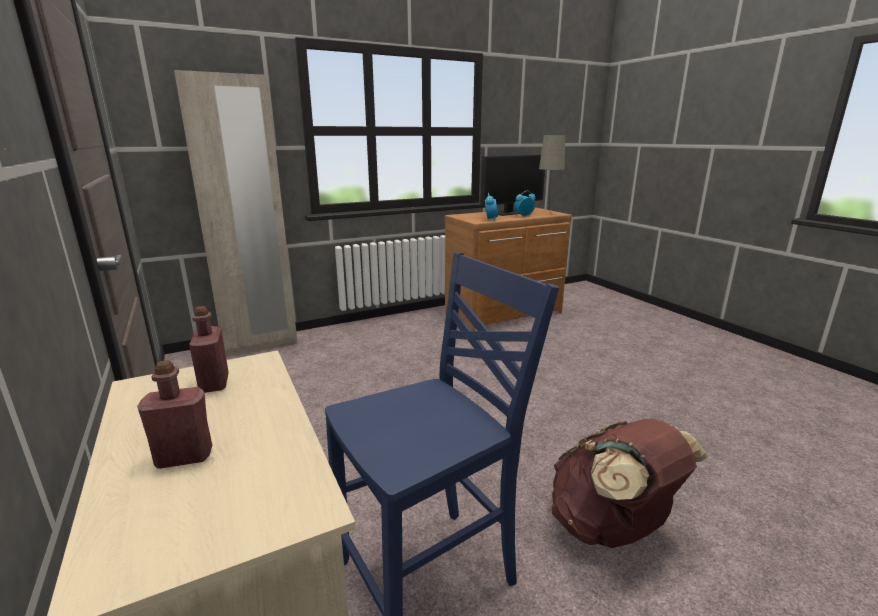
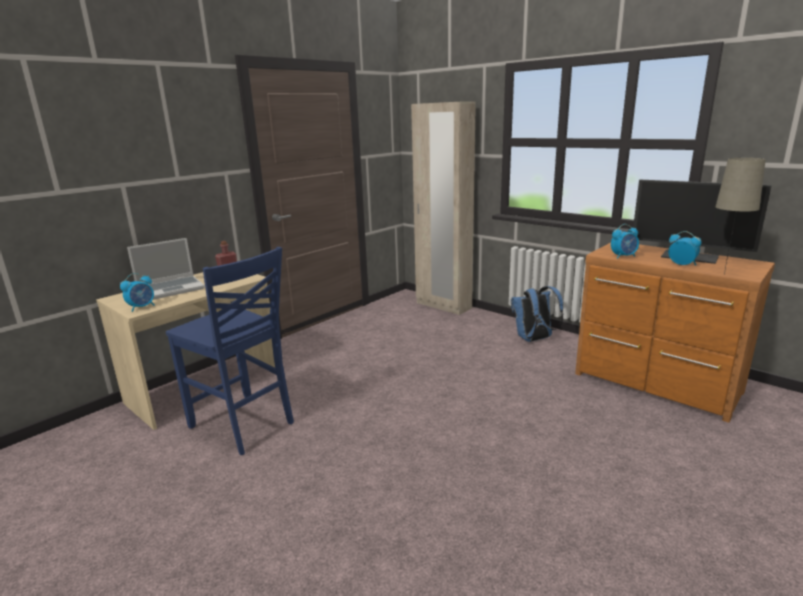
camera: 70 degrees right, 0 degrees up
red bottle [137,360,212,469] -> laptop [127,238,205,300]
brown backpack [552,419,708,548] -> none
none -> alarm clock [120,273,155,312]
none -> blue backpack [511,286,563,342]

